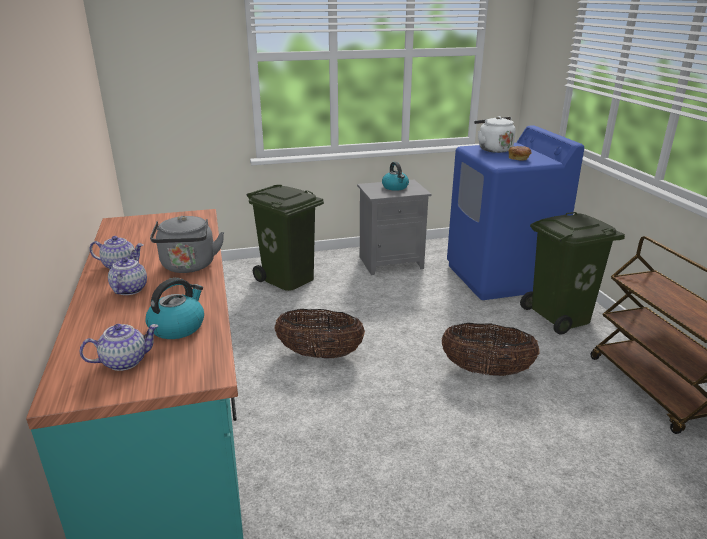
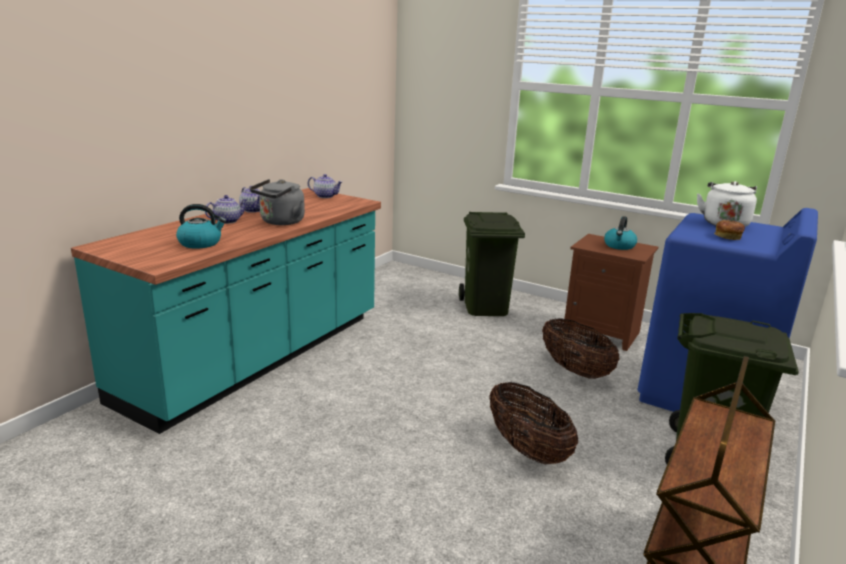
camera: 45 degrees right, 5 degrees down
teapot [80,324,158,371] -> teapot moved to [308,174,343,198]
basket [274,309,365,358] -> basket moved to [542,318,619,379]
grey nightstand [357,180,432,275] -> brown nightstand [563,234,658,351]

